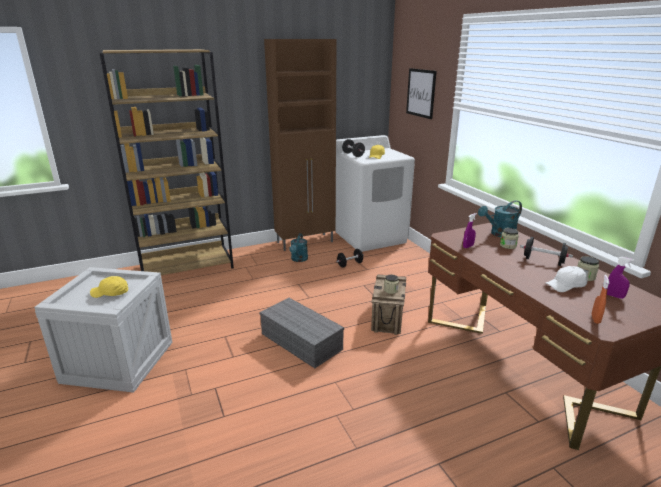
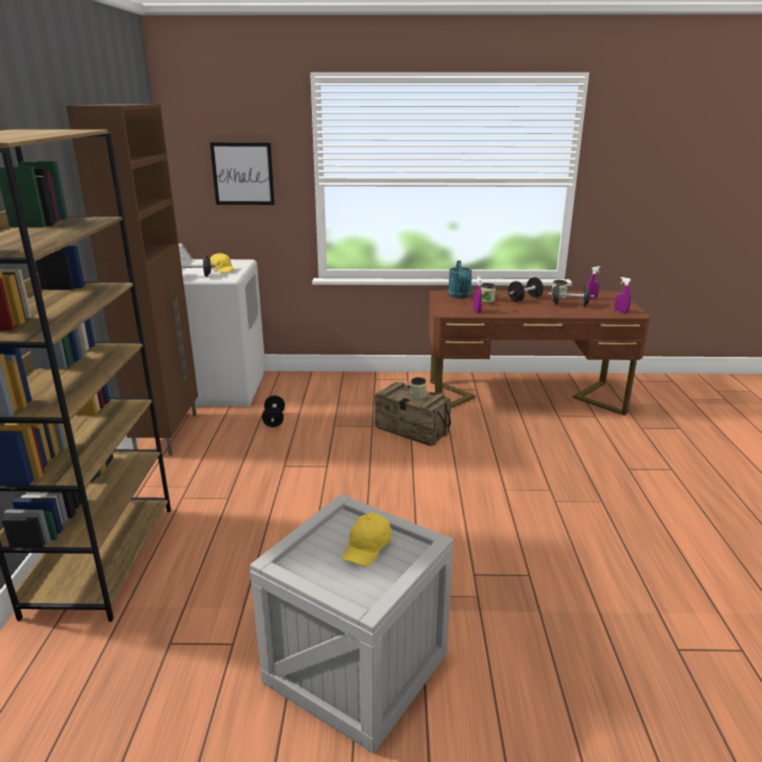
camera: 65 degrees left, 0 degrees up
grey storage box [259,298,344,368] -> none
turquoise watering can [289,233,308,262] -> none
white cap [546,266,588,292] -> black dumbbell [548,284,594,306]
orange spray bottle [592,275,610,324] -> purple spray bottle [614,277,631,313]

